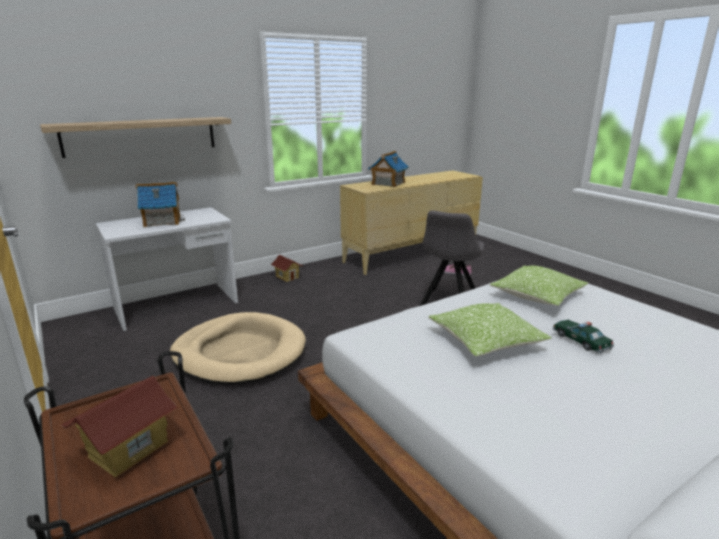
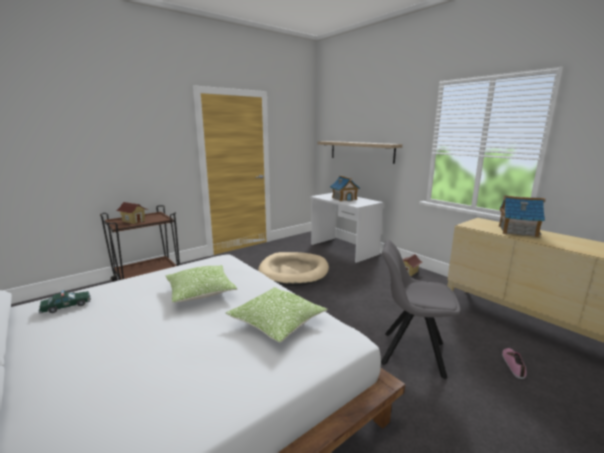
camera: 85 degrees right, 5 degrees down
toy car [553,320,614,354] -> toy car moved to [38,290,91,313]

